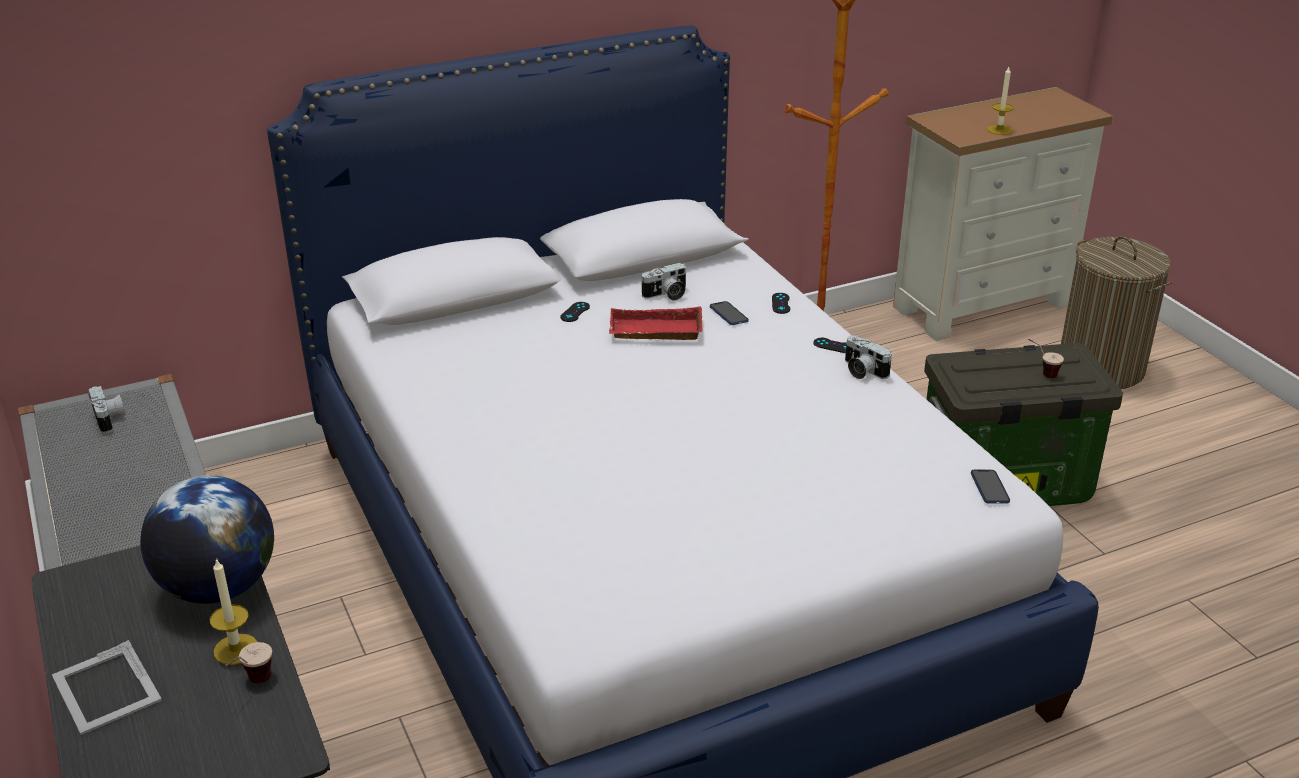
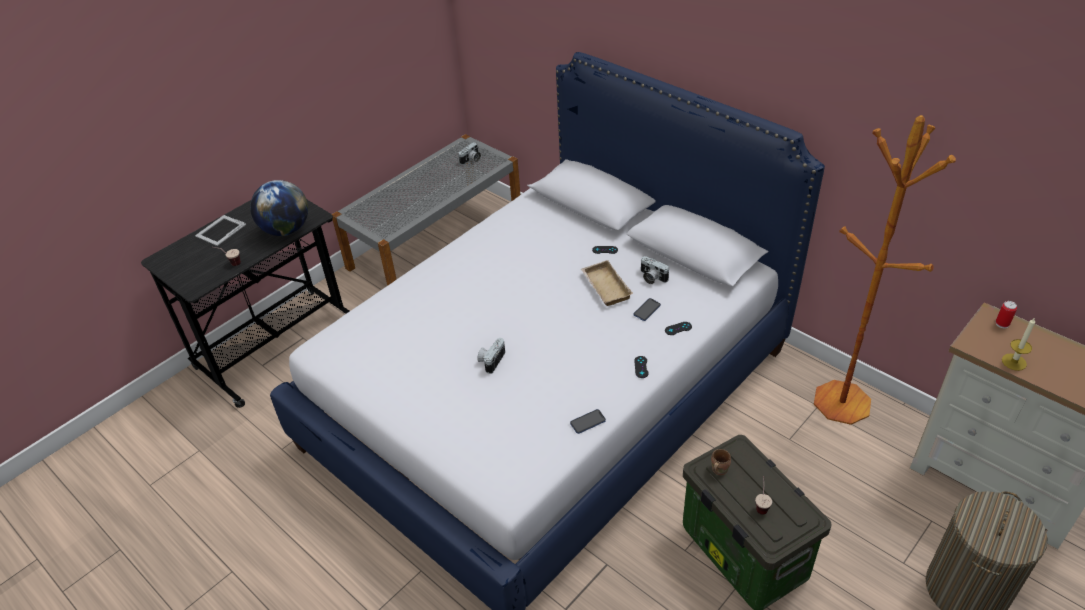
camera: 70 degrees right, 10 degrees up
candle [210,558,258,665] -> none
red tray [609,306,703,340] -> beige tray [581,260,633,306]
camera [845,336,892,379] -> camera moved to [478,338,505,374]
phone [971,470,1010,504] -> phone moved to [570,409,606,434]
none -> brown mug [711,449,731,475]
none -> can [996,301,1017,328]

